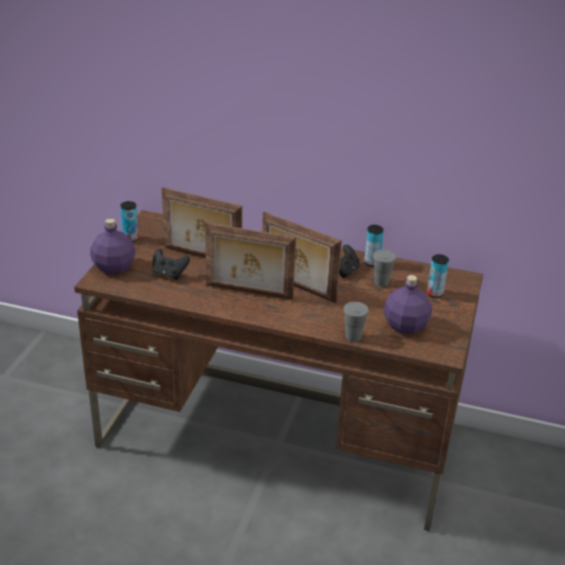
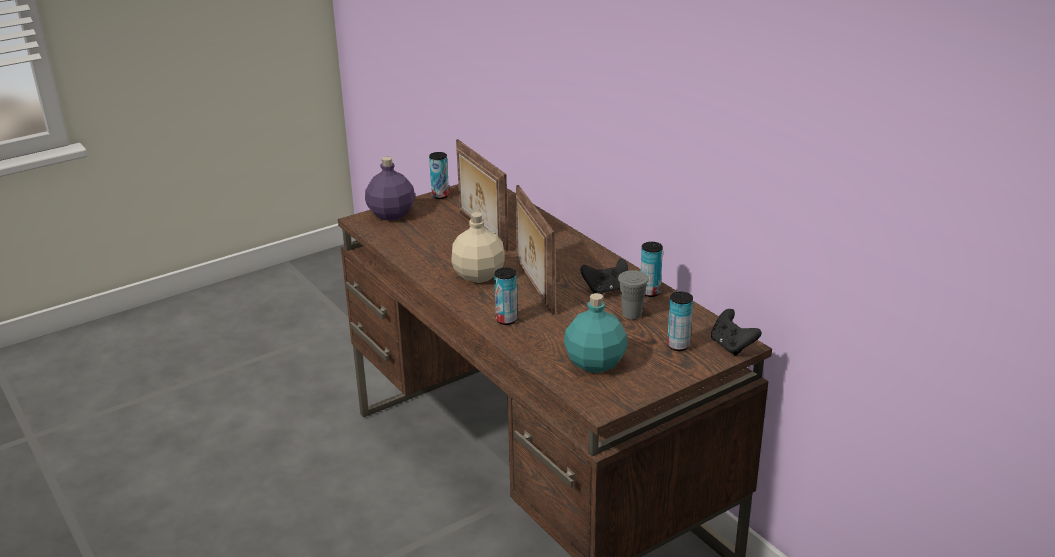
camera: 40 degrees right, 5 degrees down
black game controller [152,248,190,280] -> black game controller moved to [711,309,762,356]
picture frame [205,223,296,300] -> beige bottle [451,212,505,283]
grey cup [343,302,369,342] -> none
purple bottle [384,275,432,334] -> turquoise bottle [564,293,627,373]
none -> can [494,268,517,325]

